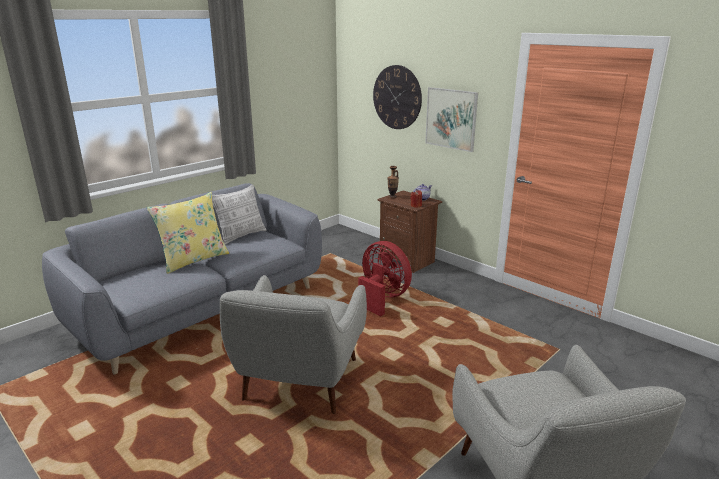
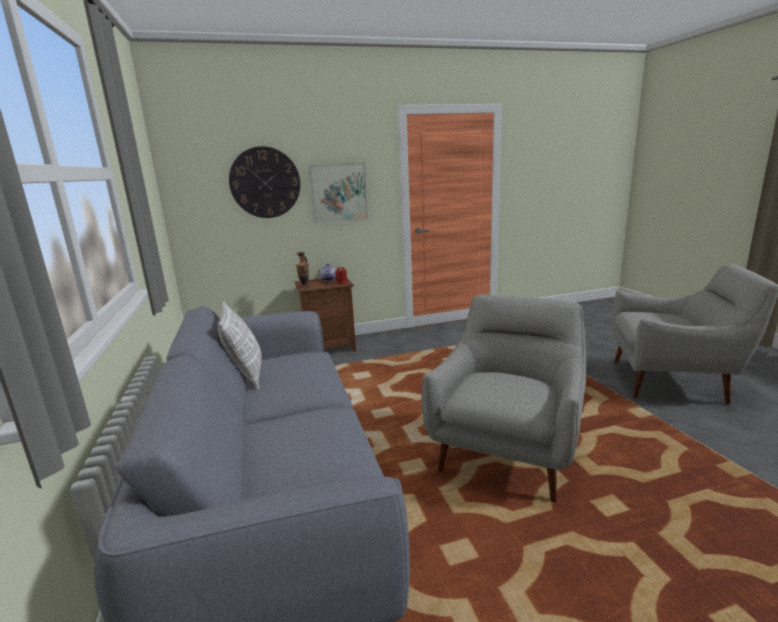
camera: 60 degrees left, 5 degrees down
yellow pillow [147,192,229,274] -> none
grey armchair [220,275,367,414] -> grey armchair turned 105 degrees counterclockwise [421,294,586,502]
red fan [358,241,412,316] -> none

